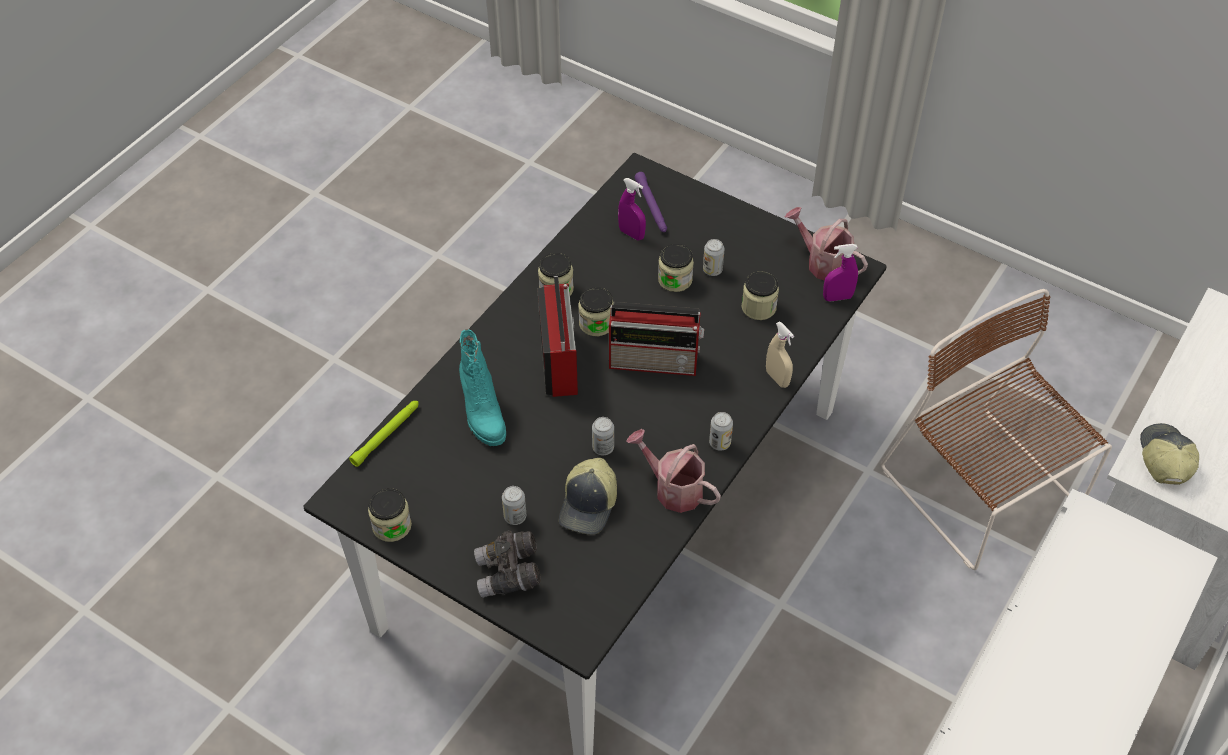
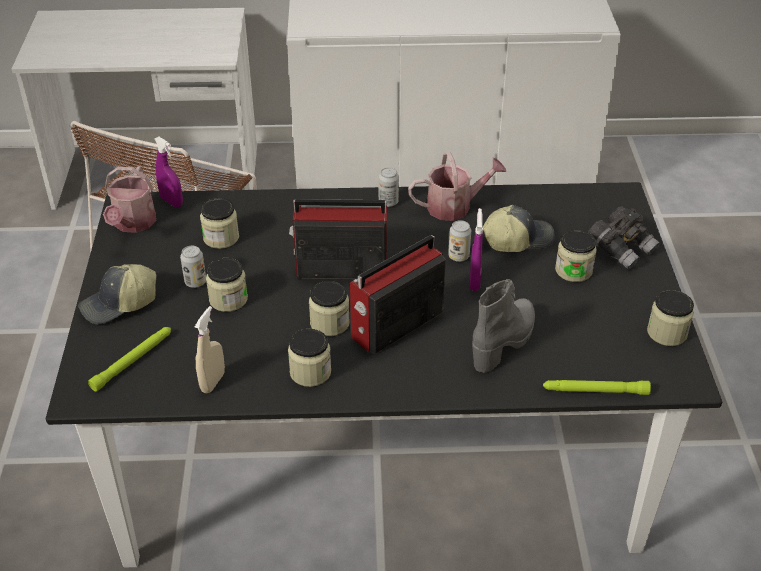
camera: 125 degrees left, 10 degrees down
turquoise boot [459,329,506,446] -> grey boot [472,279,535,373]
can [502,486,526,525] -> jar [555,230,597,282]
radio [609,302,704,376] -> radio turned 60 degrees counterclockwise [289,199,387,279]
purple spray bottle [618,178,646,240] -> purple spray bottle moved to [470,208,483,291]
watering can [626,429,721,513] -> watering can turned 105 degrees counterclockwise [408,152,506,221]
purple flashlight [635,172,667,232] -> green flashlight [88,327,171,392]
beige spray bottle [766,322,794,388] -> beige spray bottle moved to [195,306,225,393]
cap [1140,423,1199,485] -> cap moved to [78,264,156,324]

